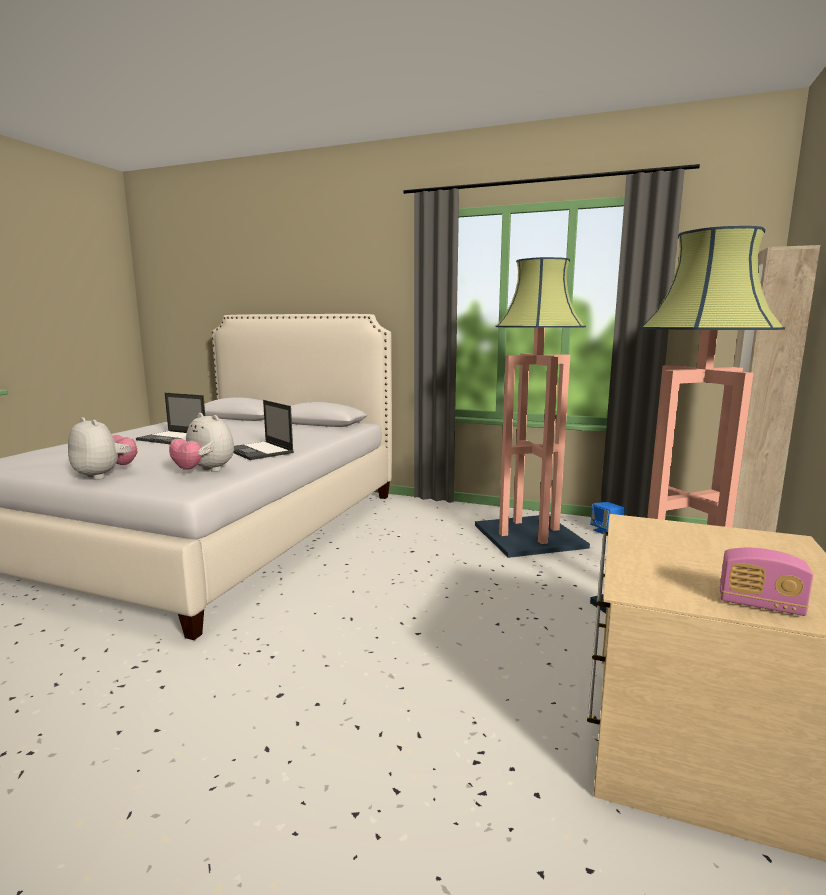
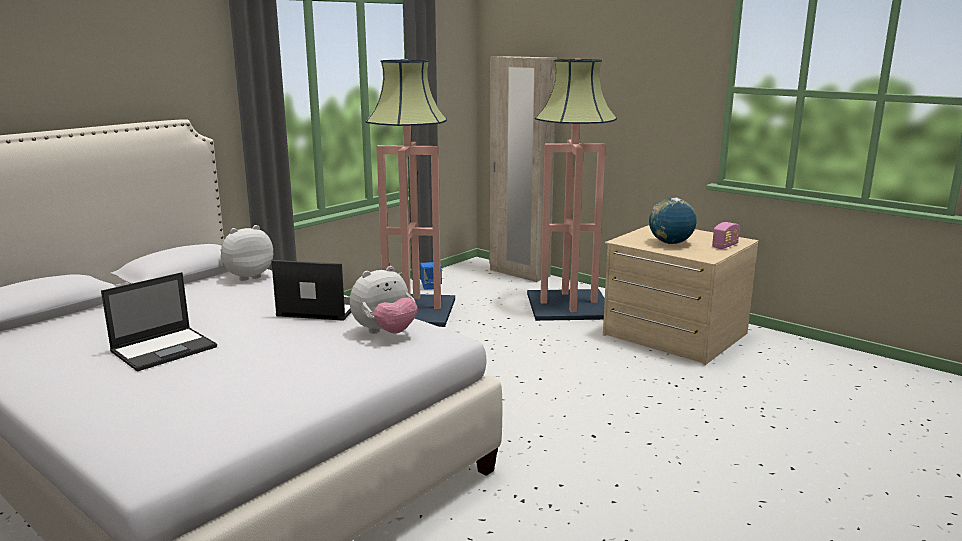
camera: 70 degrees left, 5 degrees up
plush toy [68,417,137,480] -> plush toy moved to [220,225,273,281]
laptop [234,400,294,460] -> laptop turned 150 degrees counterclockwise [271,260,351,321]
none -> globe [649,198,696,244]

